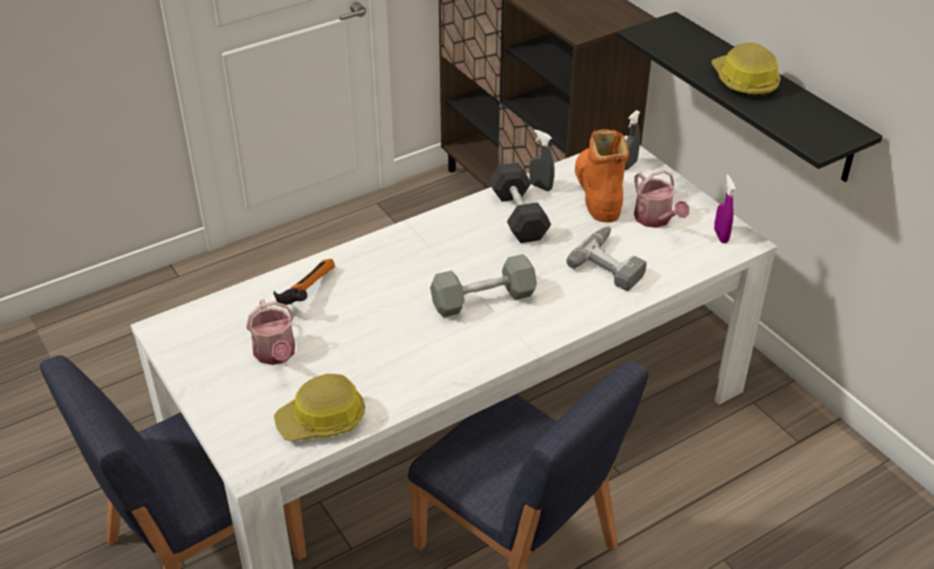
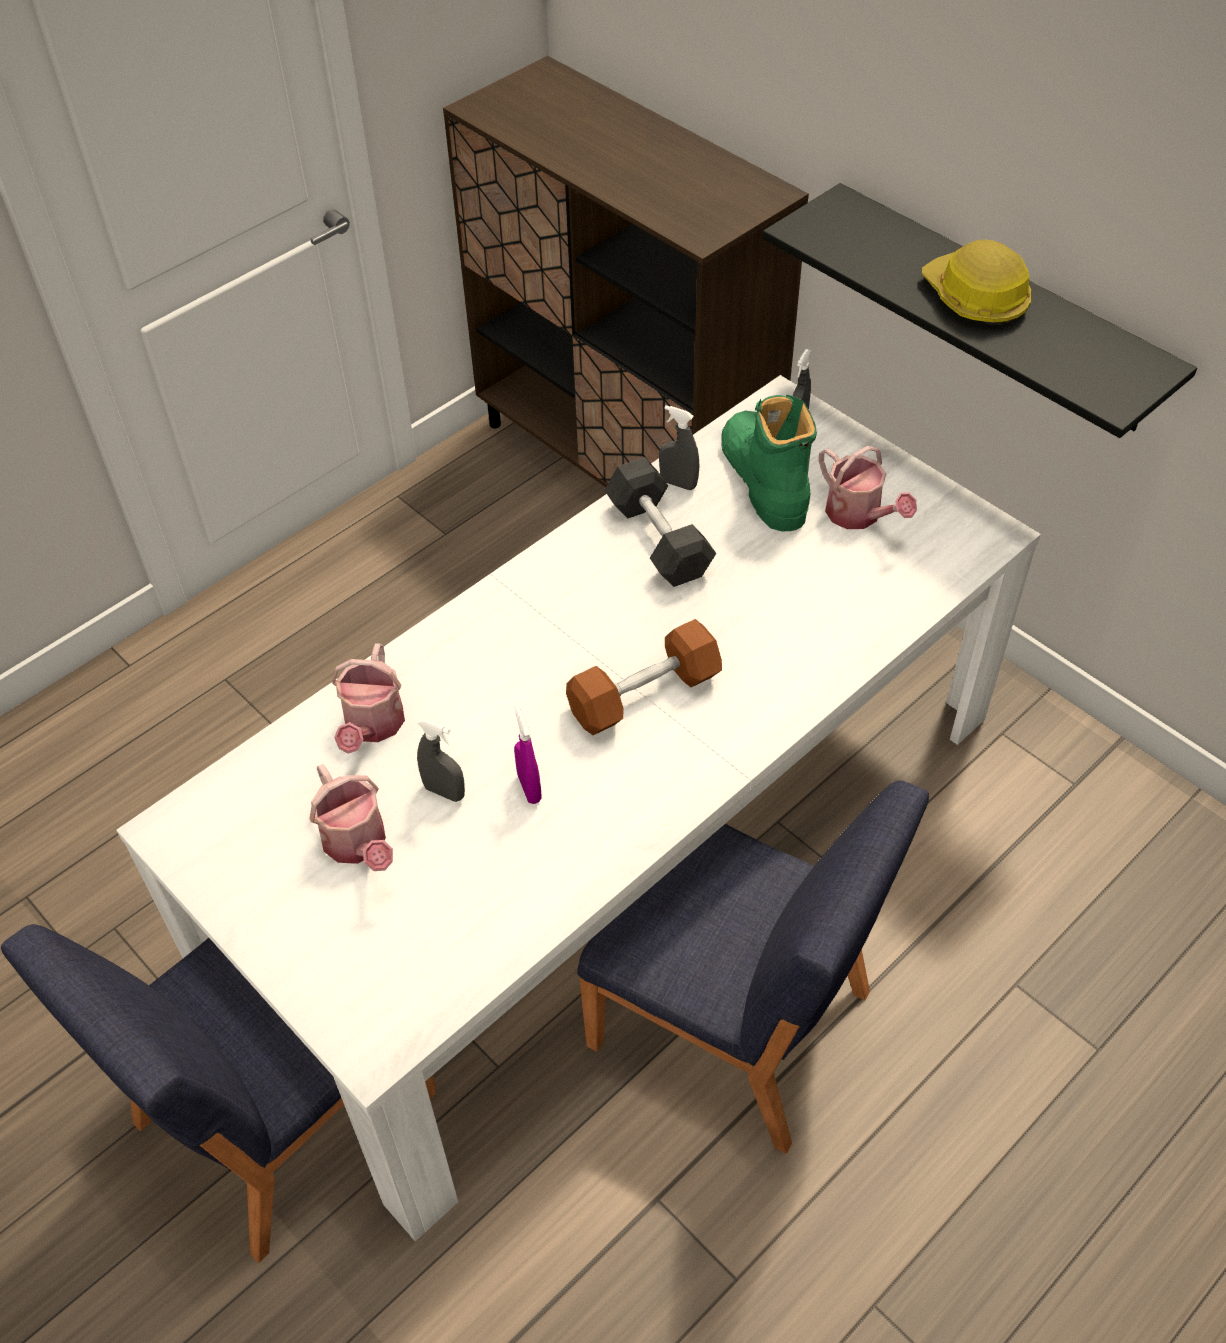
camera: 10 degrees left, 10 degrees up
hammer [274,259,335,305] -> watering can [332,643,405,754]
hard hat [274,374,365,441] -> none
grey dumbbell [430,254,537,317] -> brown dumbbell [566,619,722,735]
power drill [566,227,647,291] -> none
orange boot [575,129,629,223] -> green boot [721,394,817,531]
purple spray bottle [714,175,736,243] -> purple spray bottle moved to [514,705,542,804]
none -> grey spray bottle [417,718,465,802]

